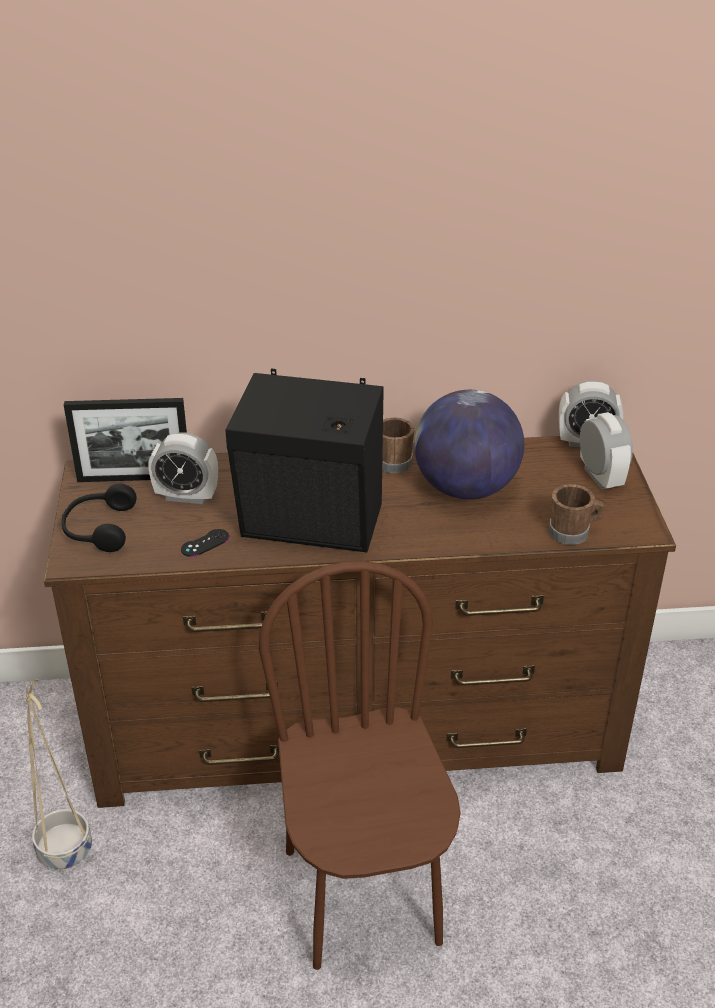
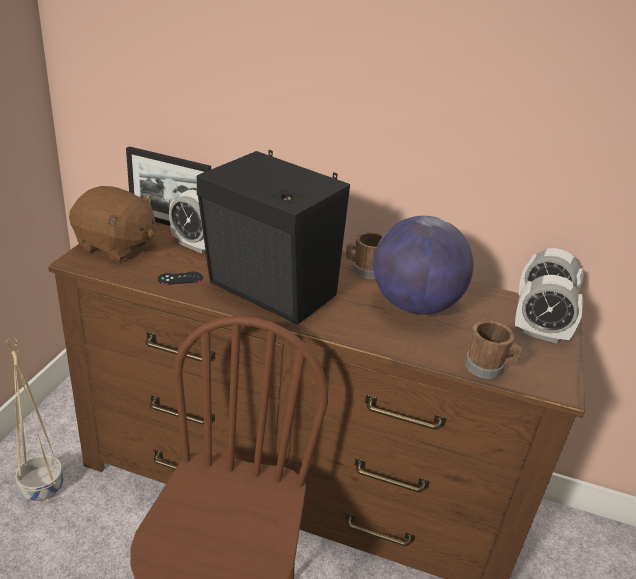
camera: 20 degrees right, 5 degrees down
black headphones [62,484,137,552] -> brown plush toy [69,186,155,261]
alarm clock [580,412,633,490] -> alarm clock turned 105 degrees clockwise [515,275,583,344]

